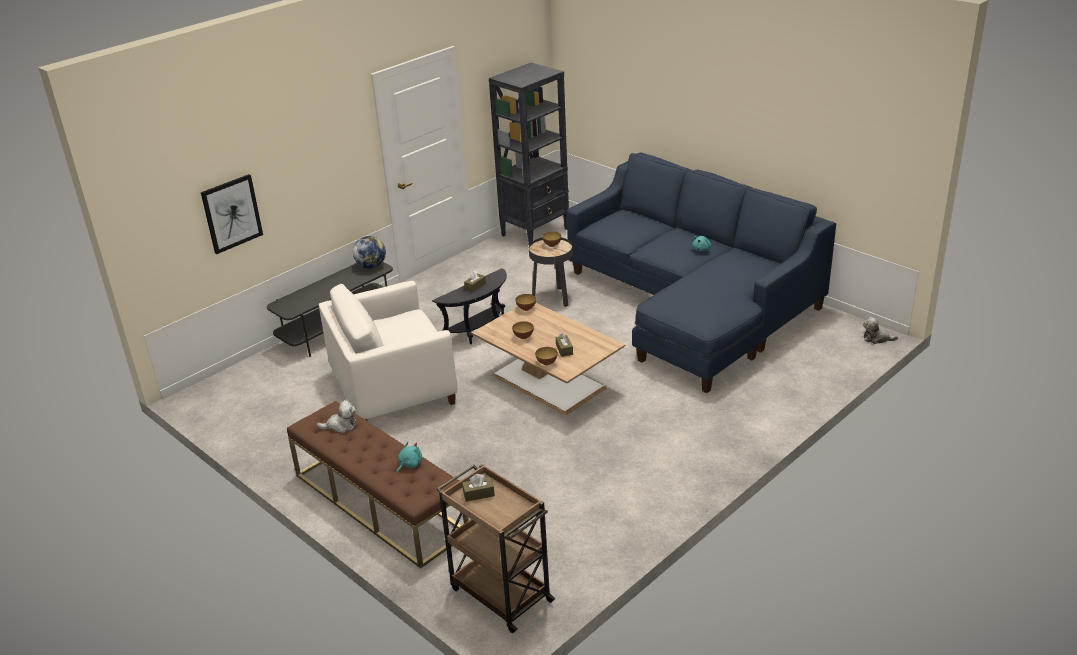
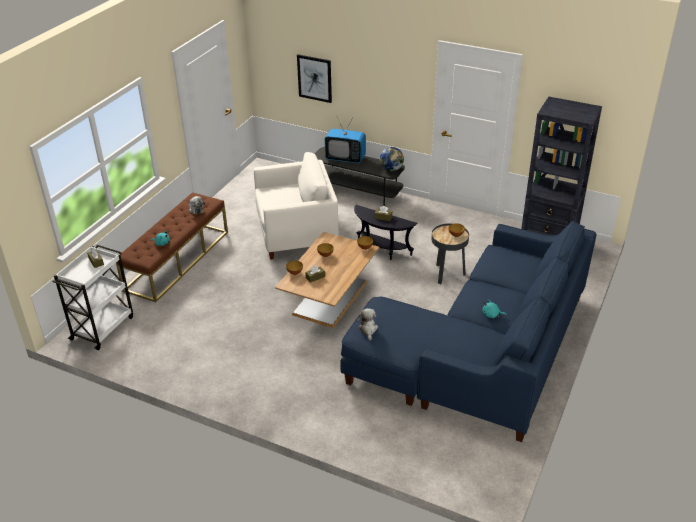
camera: 70 degrees right, 5 degrees up
white armchair [319,281,458,421] -> white armchair turned 120 degrees clockwise [254,152,339,260]
brown cart [437,464,556,633] -> white cart [52,245,133,350]
plush toy [863,317,898,344] -> plush toy moved to [357,308,378,340]
none -> television [325,117,366,163]

